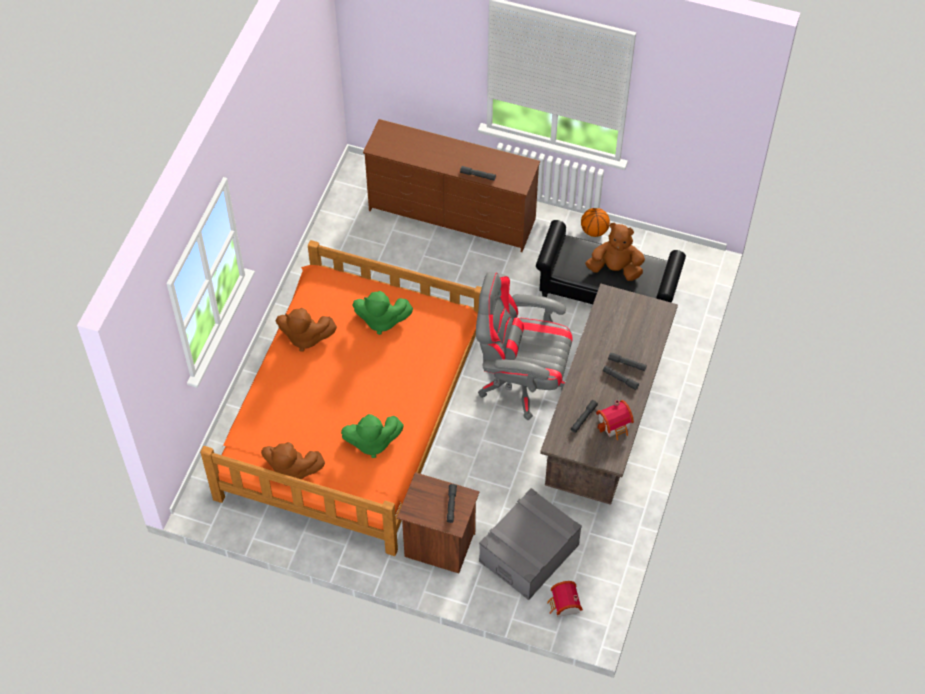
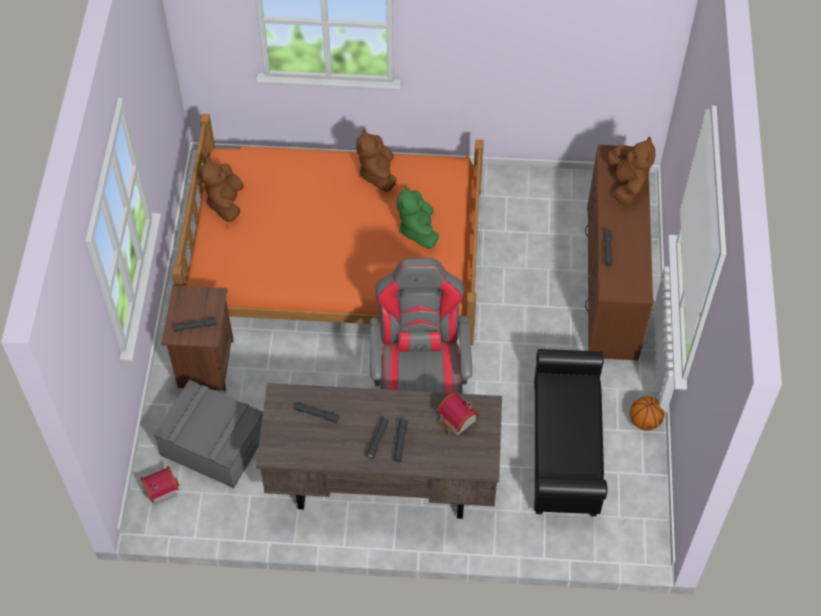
camera: 75 degrees right, 0 degrees up
green plush toy [341,414,404,458] -> none
brown plush toy [585,223,645,281] -> brown plush toy moved to [608,136,655,205]
toy house [596,400,634,440] -> toy house moved to [437,392,480,436]

